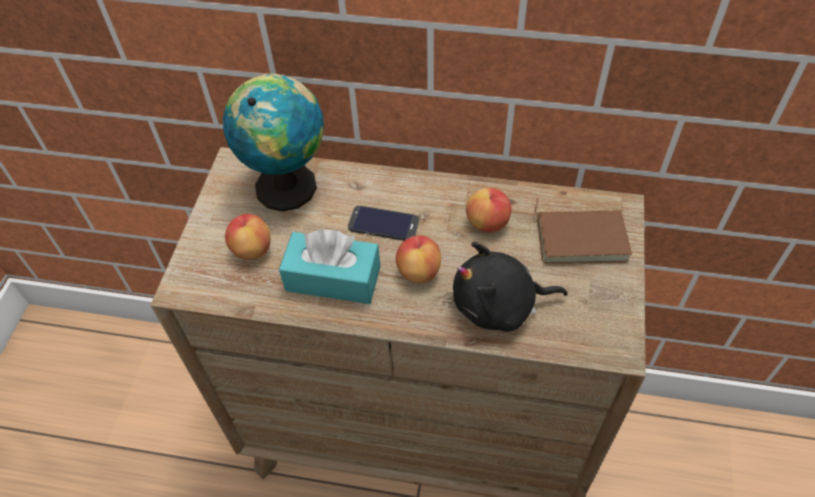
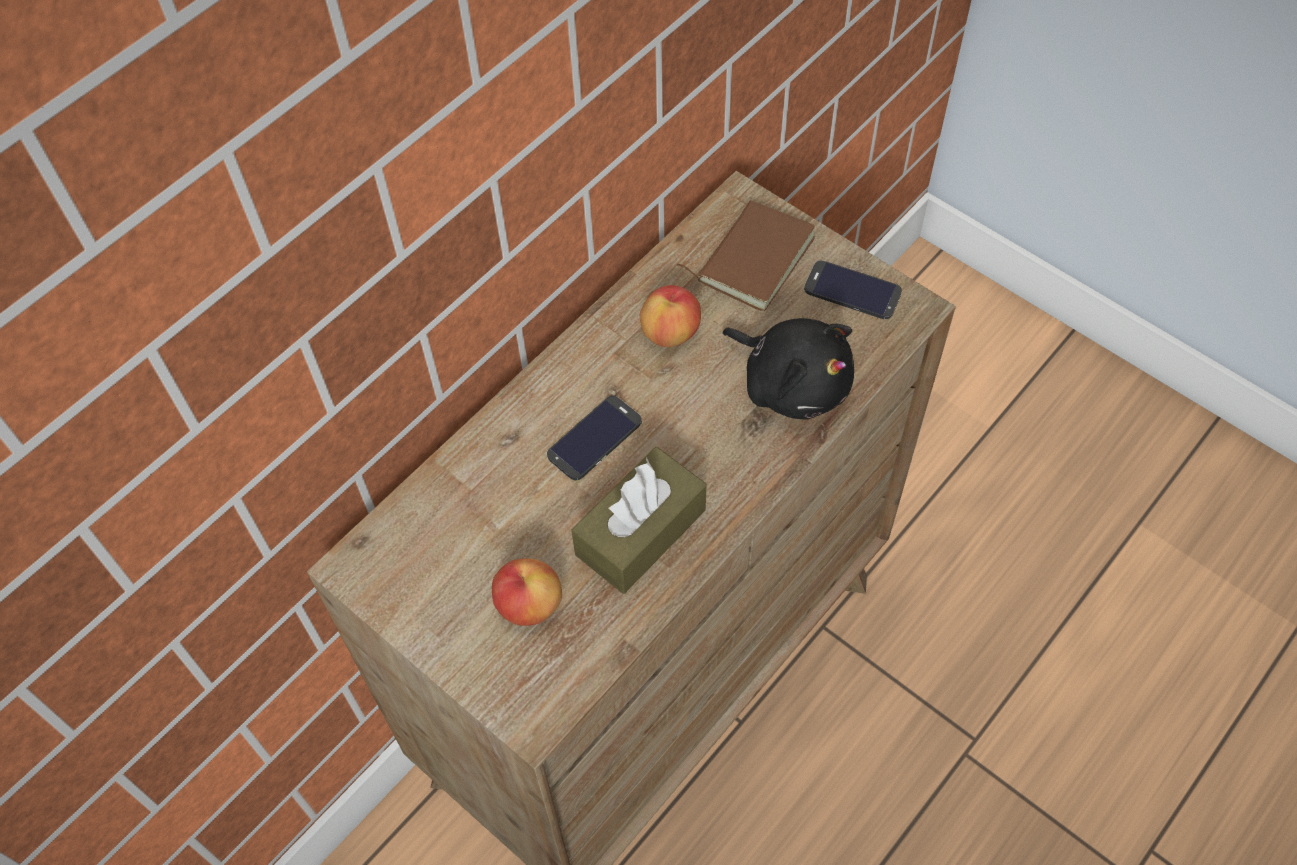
camera: 60 degrees left, 5 degrees up
globe [223,74,324,212] -> none
turquoise tissue box [279,229,381,304] -> brown tissue box [572,447,706,594]
apple [396,236,441,283] -> none
black plush toy [453,242,568,332] -> black plush toy turned 75 degrees counterclockwise [722,318,854,420]
none -> phone [804,260,902,319]

